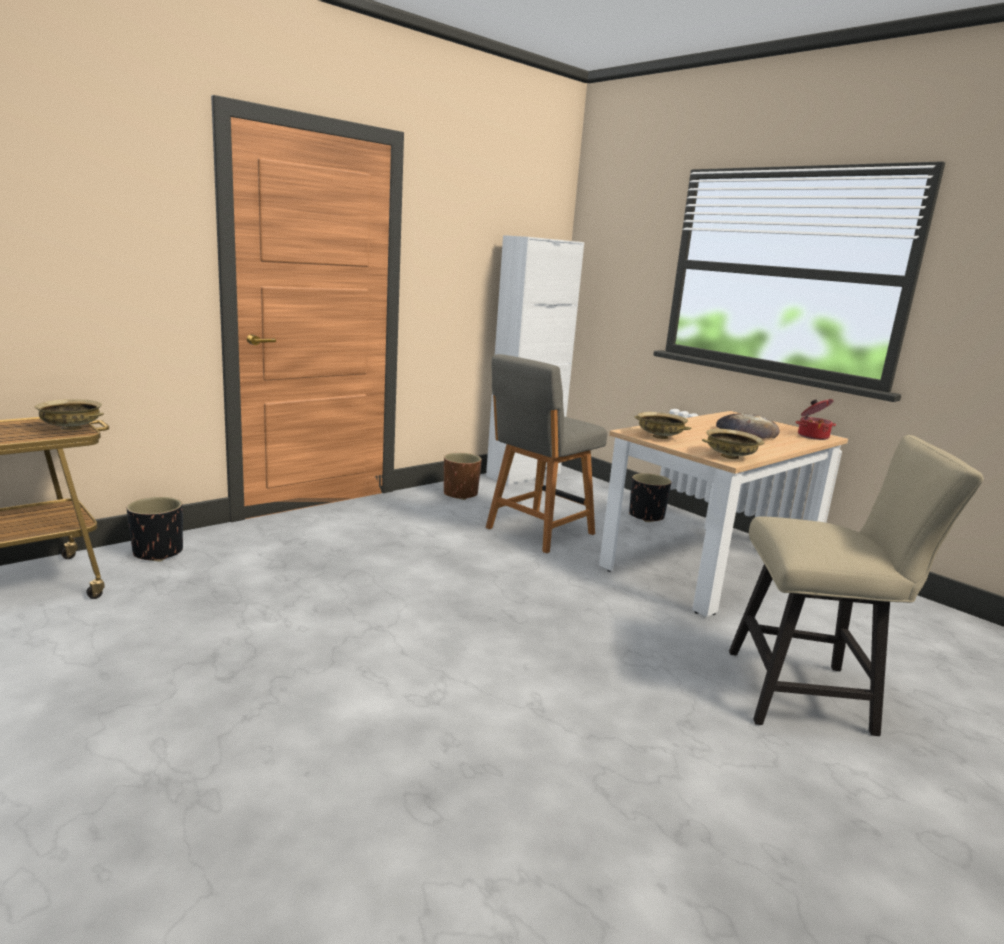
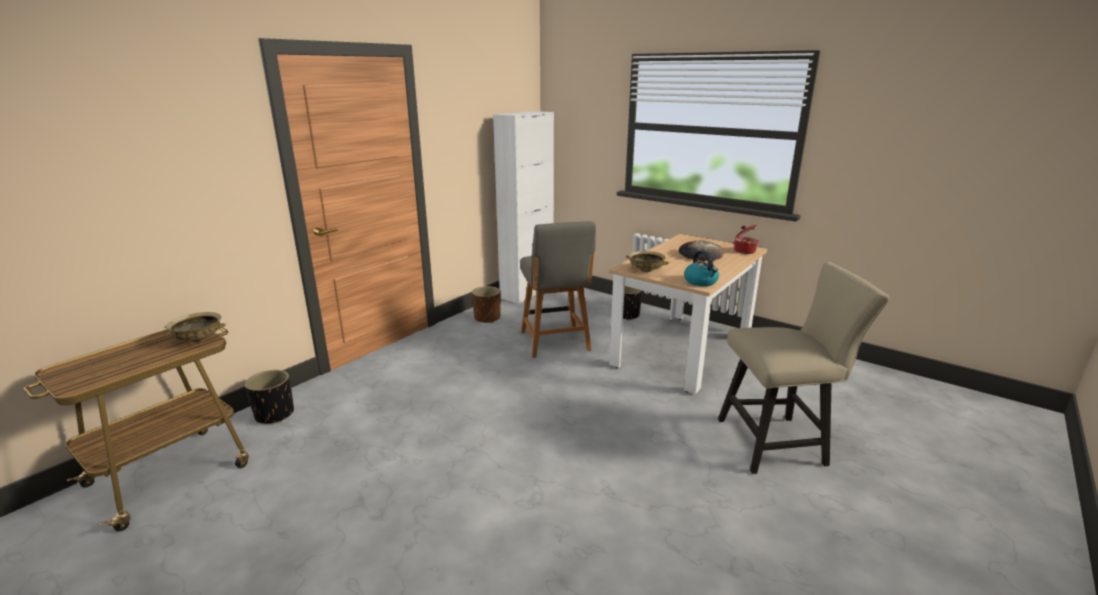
camera: 10 degrees left, 5 degrees up
grey chair [486,354,607,553] -> grey chair turned 45 degrees counterclockwise [520,221,596,358]
beige bowl [702,429,764,459] -> kettle [684,251,719,286]

